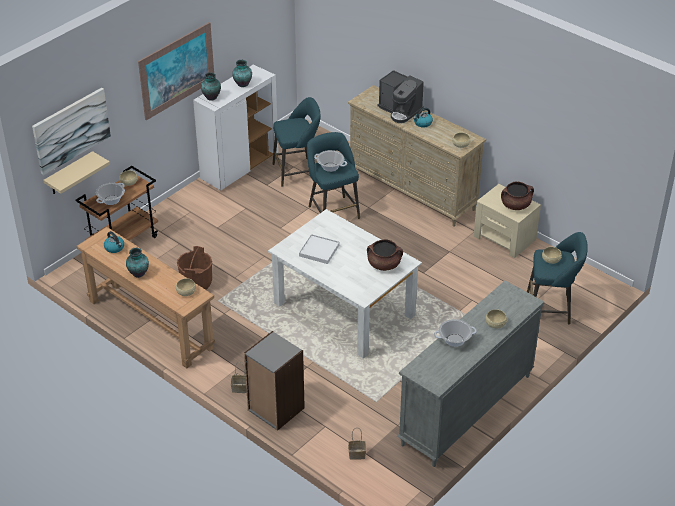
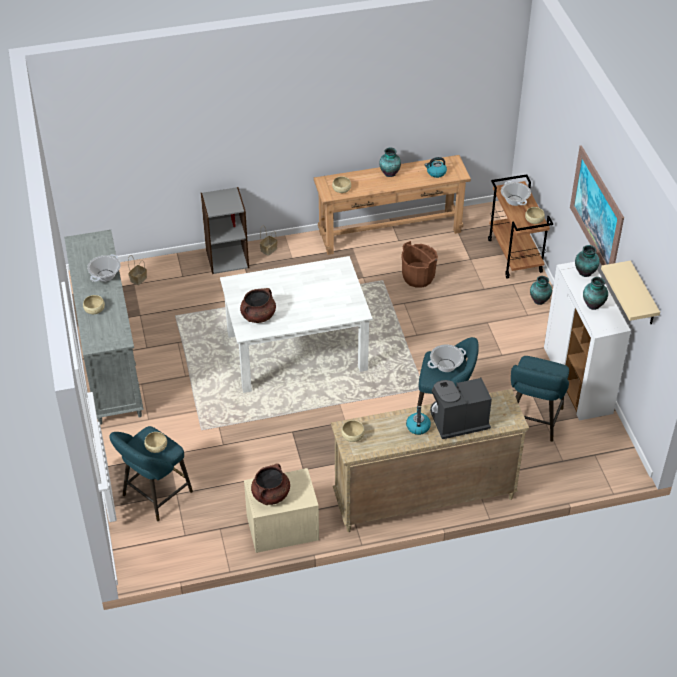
camera: 125 degrees right, 5 degrees up
picture [32,88,111,175] -> none
beige shelf [43,151,110,194] -> beige shelf moved to [601,261,660,325]
white tray [299,234,340,264] -> none
none -> vase [530,276,552,305]

